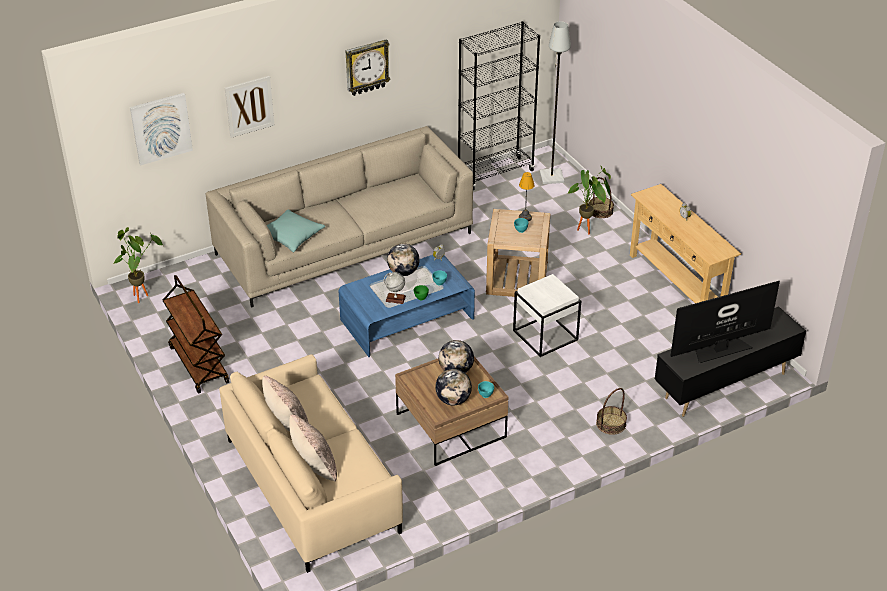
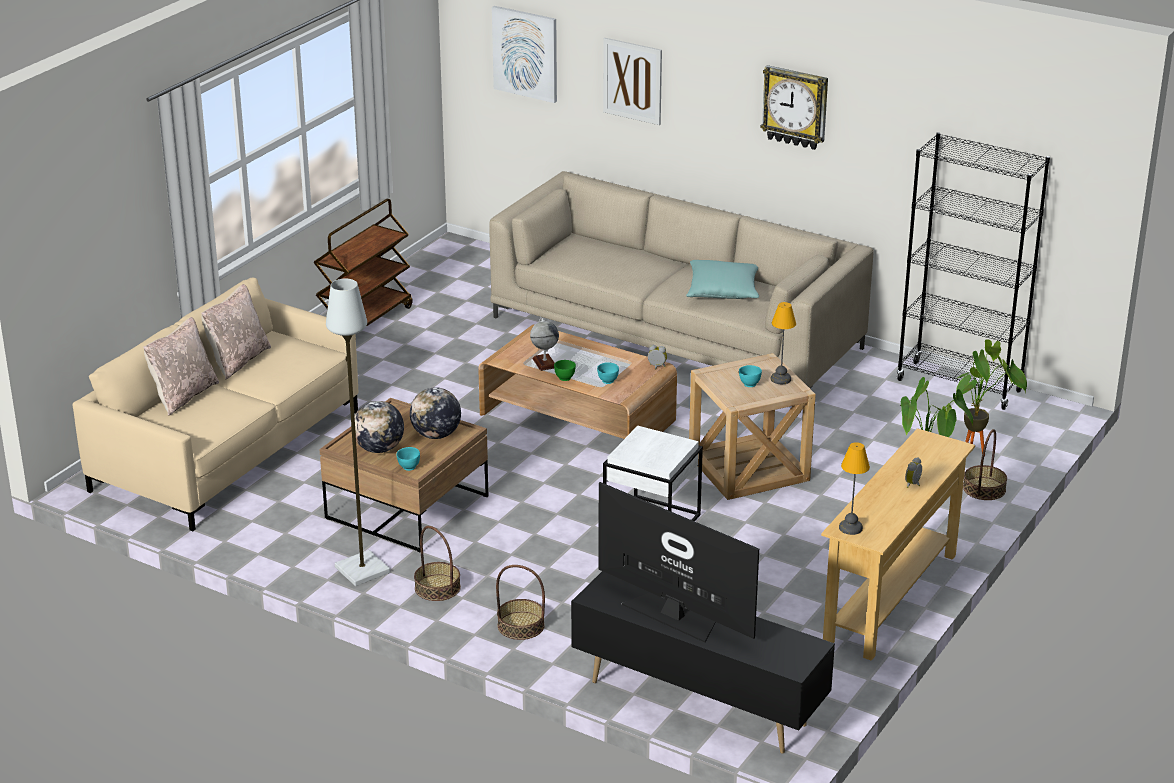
camera: 60 degrees right, 10 degrees down
potted plant [113,227,163,303] -> potted plant moved to [955,339,1027,453]
turquoise pillow [267,209,325,253] -> turquoise pillow moved to [686,260,759,299]
blue coffee table [339,255,475,357] -> brown coffee table [478,324,677,439]
globe [387,244,420,276] -> none
grey floor lamp [539,21,571,184] -> grey floor lamp moved to [326,278,390,586]
none -> basket [414,526,461,601]
none -> table lamp [839,442,870,535]

